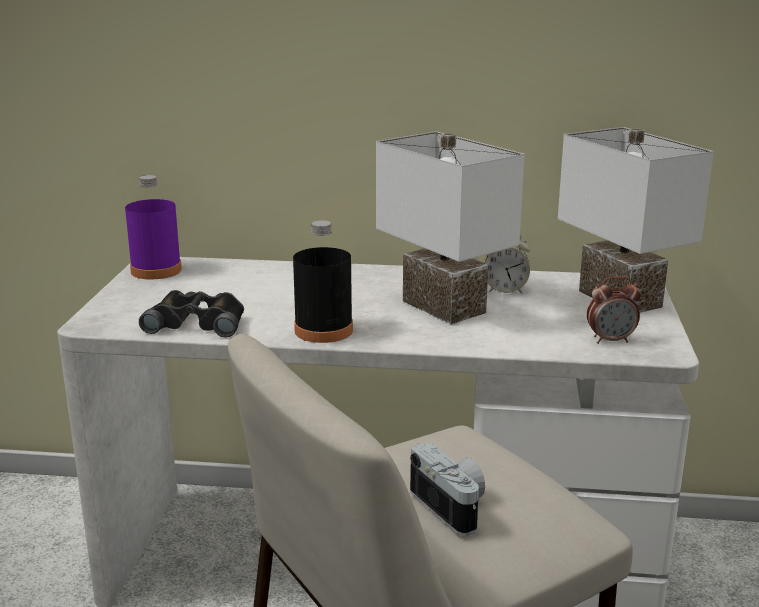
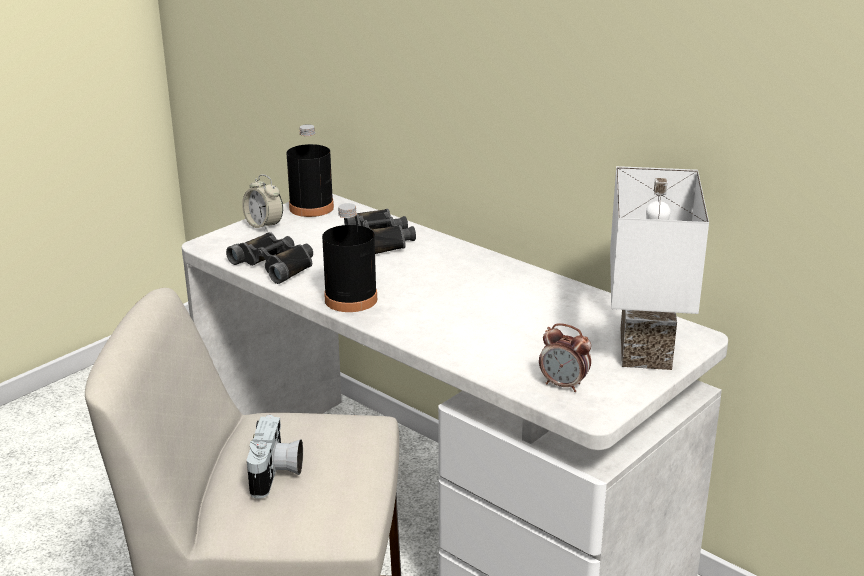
camera: 35 degrees right, 5 degrees up
purple bottle [125,175,182,280] -> black bottle [287,124,334,217]
white table lamp [376,131,525,324] -> none
alarm clock [484,234,531,294] -> alarm clock moved to [242,175,283,232]
none -> black binoculars [344,209,416,254]

